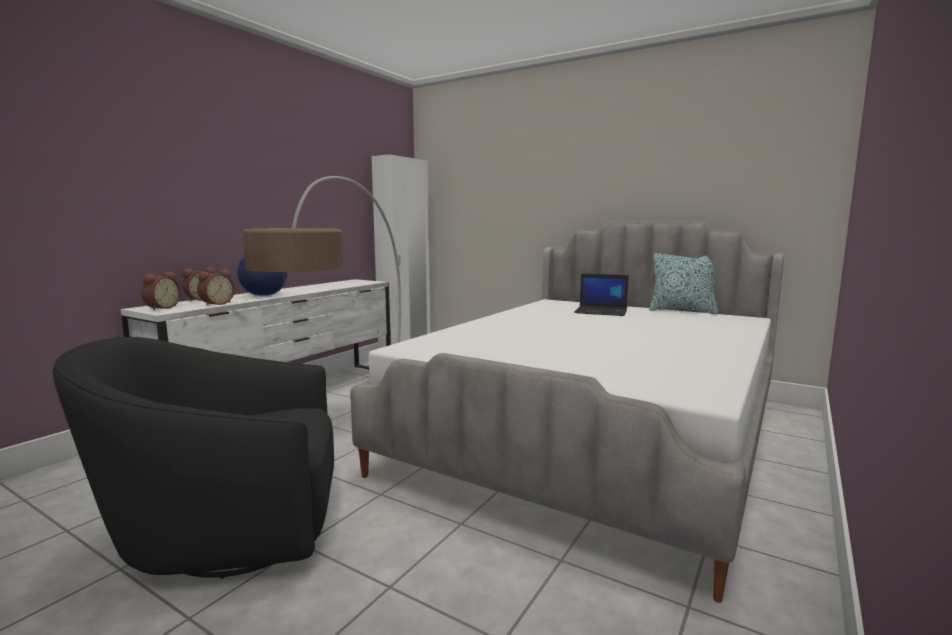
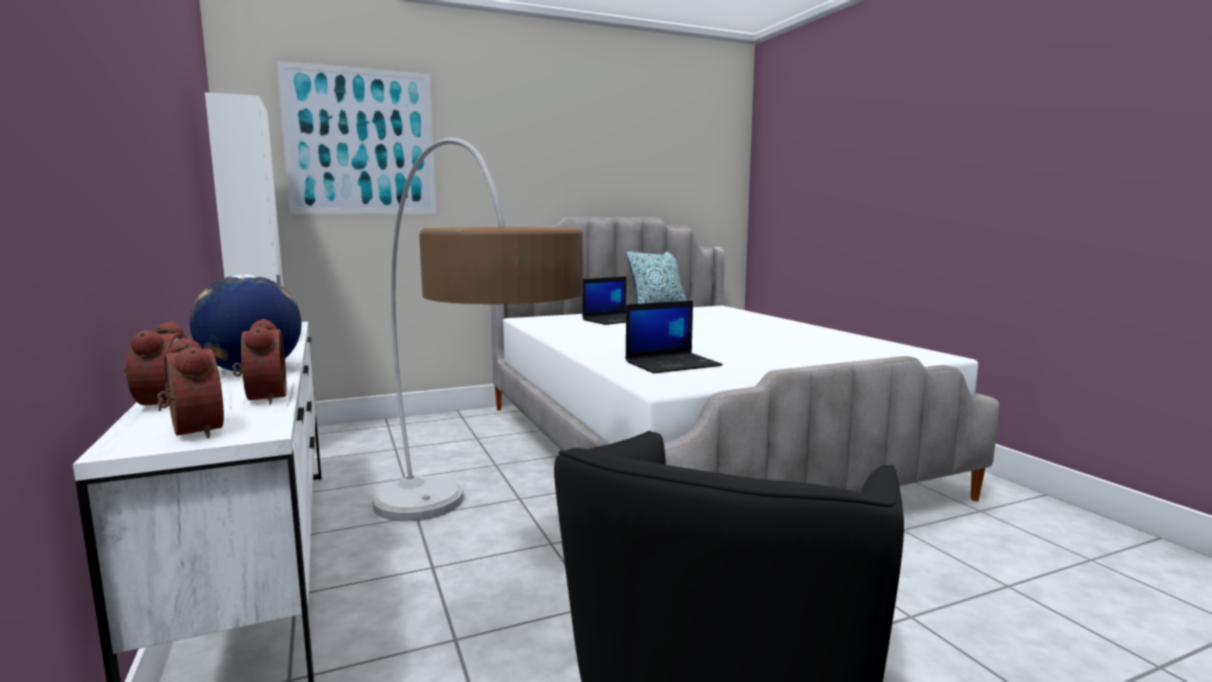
camera: 55 degrees left, 0 degrees up
none -> picture [277,61,436,214]
none -> laptop [626,301,723,373]

